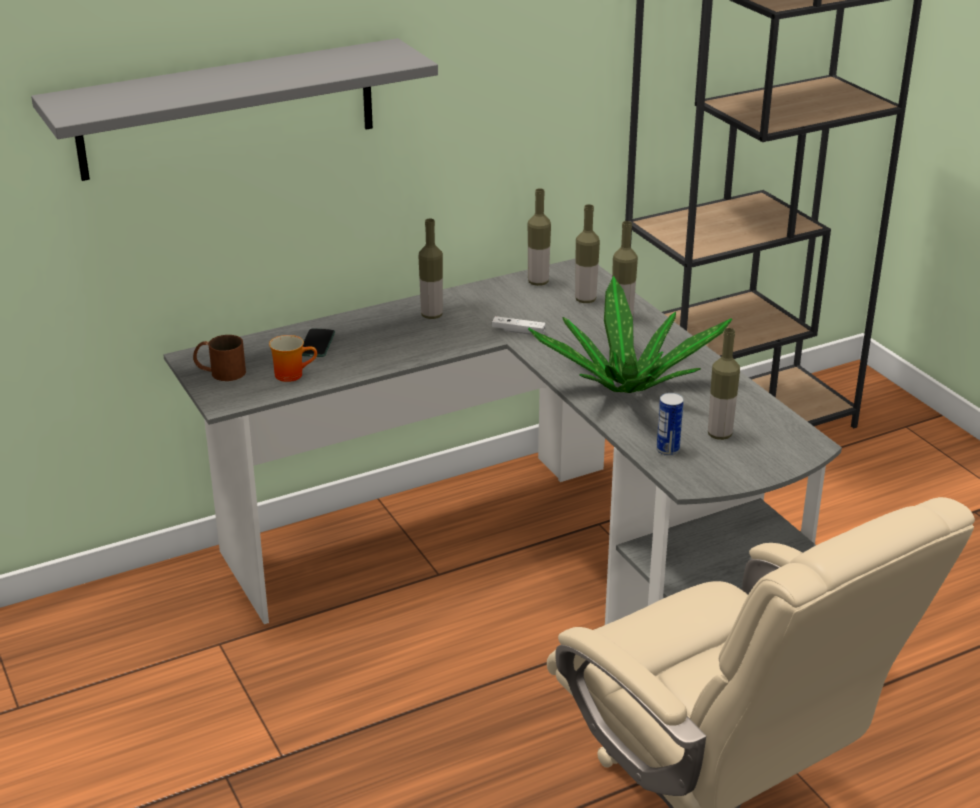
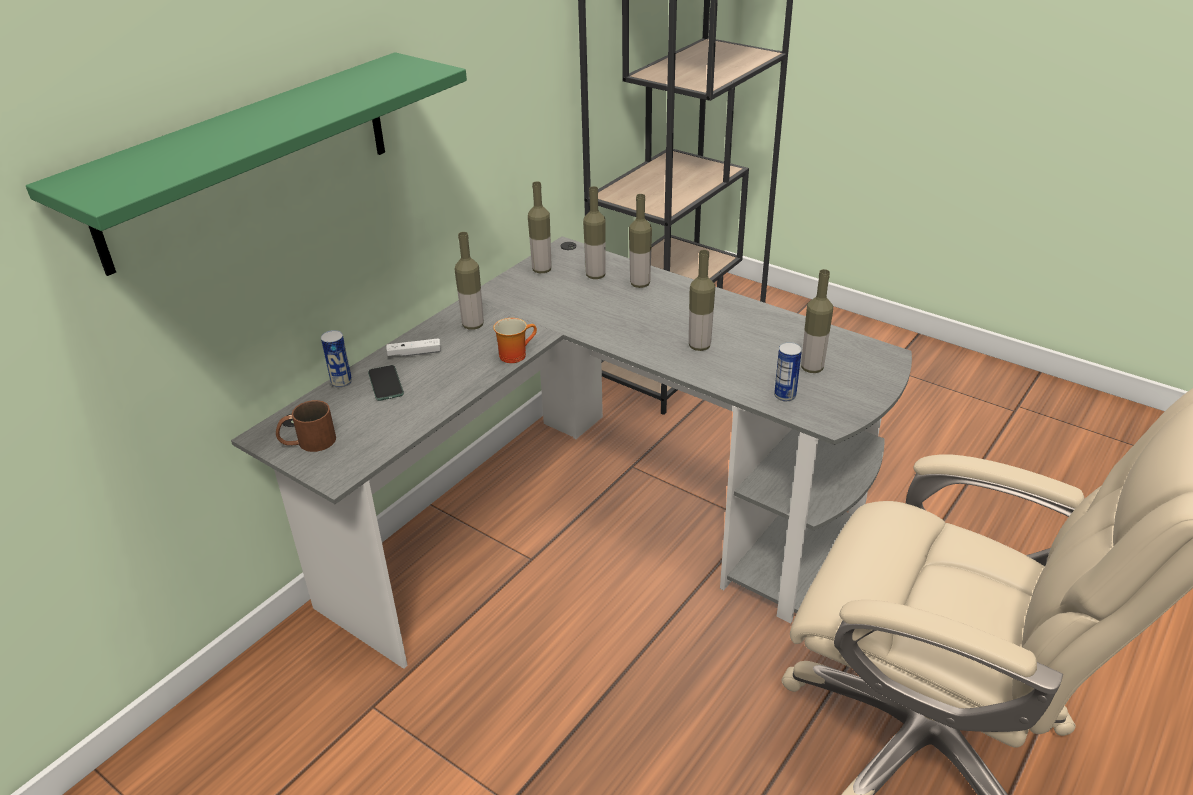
camera: 25 degrees left, 5 degrees up
grey shelf [31,38,438,181] -> green shelf [26,52,467,276]
mug [269,335,317,382] -> mug moved to [493,318,537,363]
white game controller [492,316,546,335] -> white game controller moved to [386,338,441,357]
potted plant [528,276,732,393] -> bottle [689,250,715,351]
none -> can [321,330,352,388]

